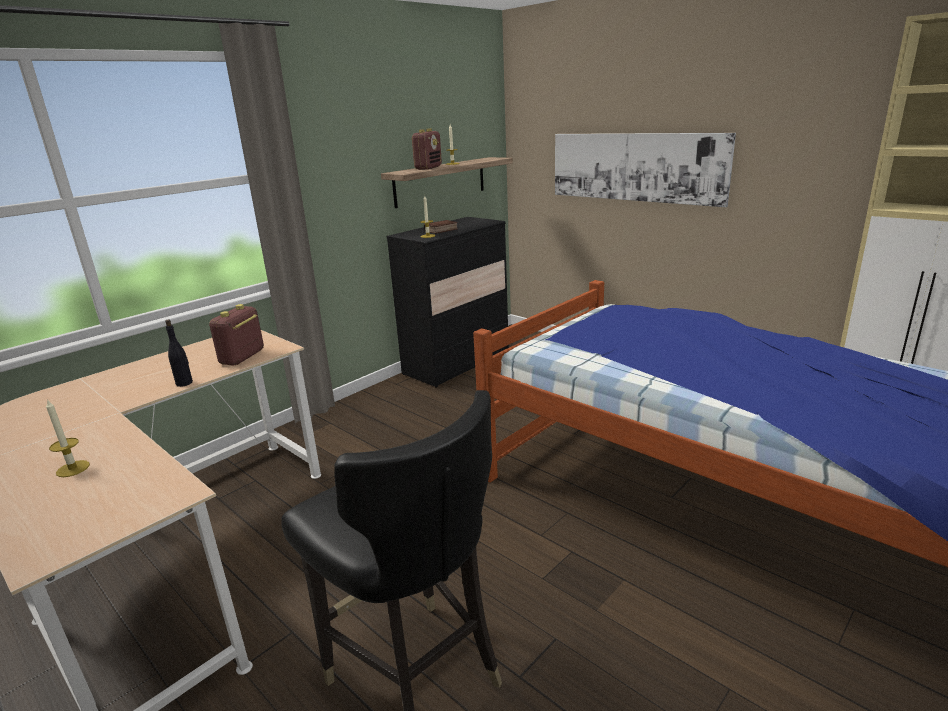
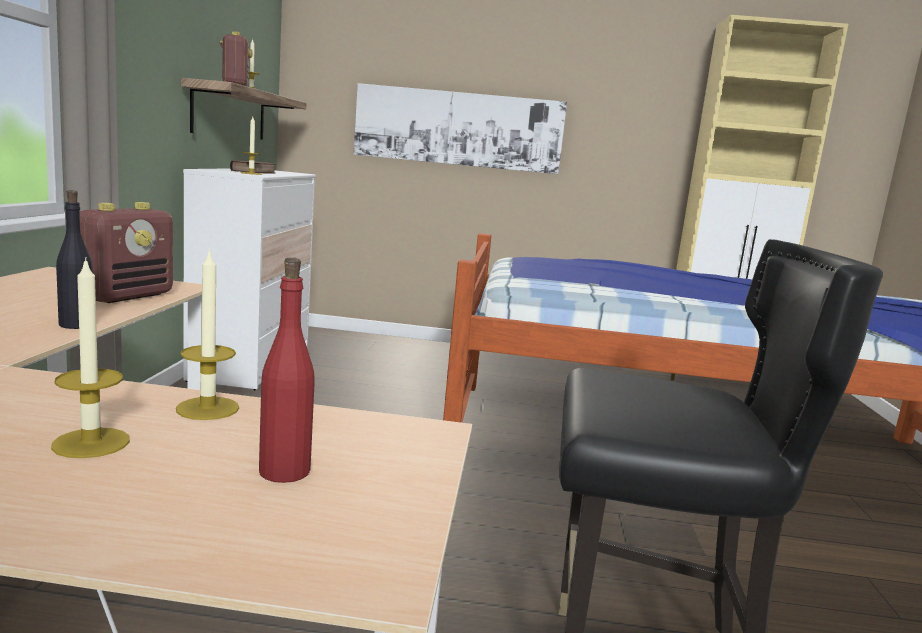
camera: 40 degrees left, 10 degrees down
radio [209,304,264,365] -> radio turned 135 degrees counterclockwise [80,202,173,303]
black dresser [386,217,509,388] -> white dresser [183,168,316,390]
none -> candle [176,248,239,420]
none -> red bottle [259,257,315,483]

